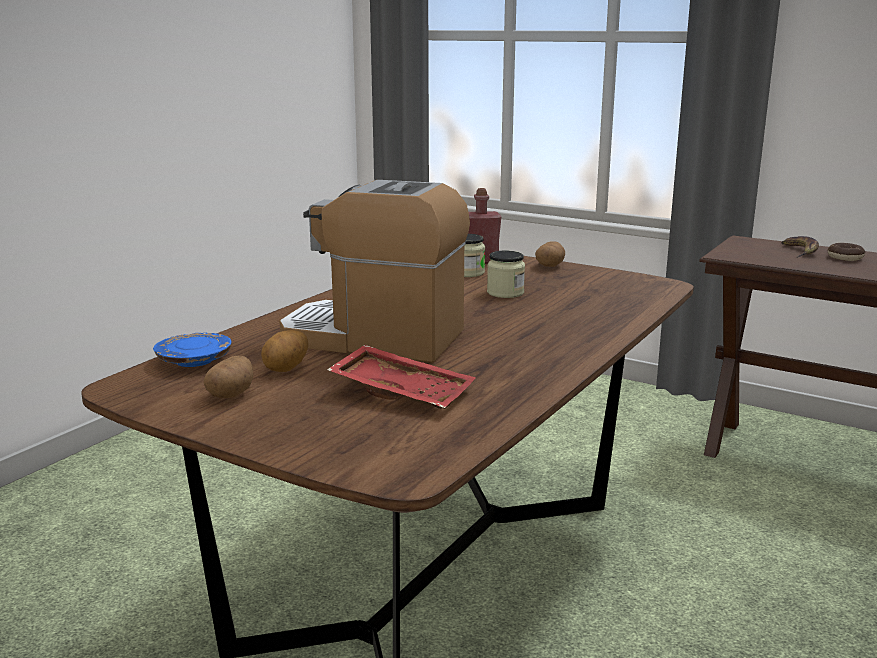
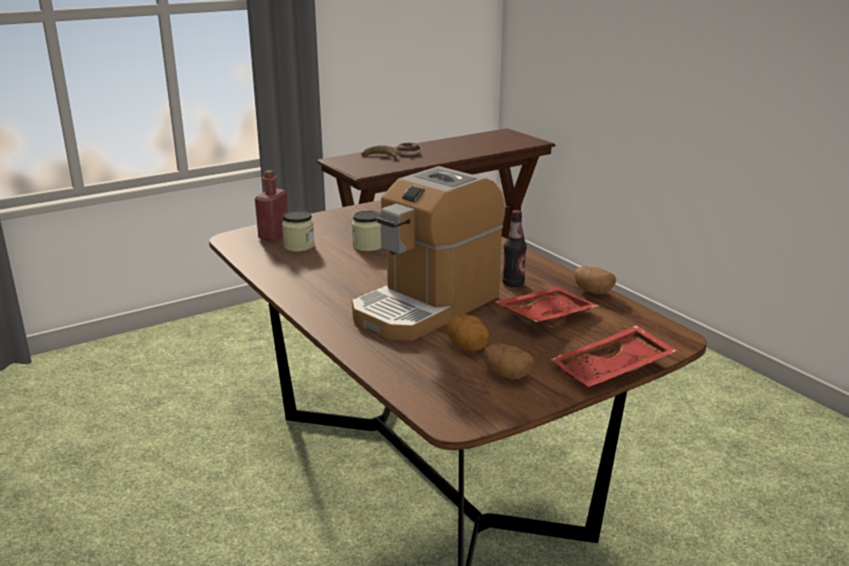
camera: 65 degrees left, 5 degrees up
blue plate [153,333,232,367] -> none
potato [535,241,565,267] -> potato moved to [574,266,616,294]
none -> bottle [502,210,527,287]
none -> red tray [551,326,677,387]

